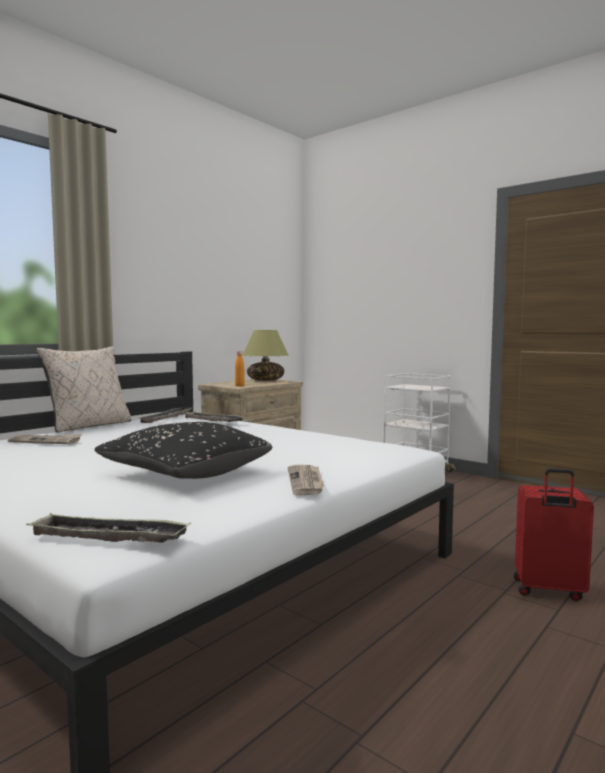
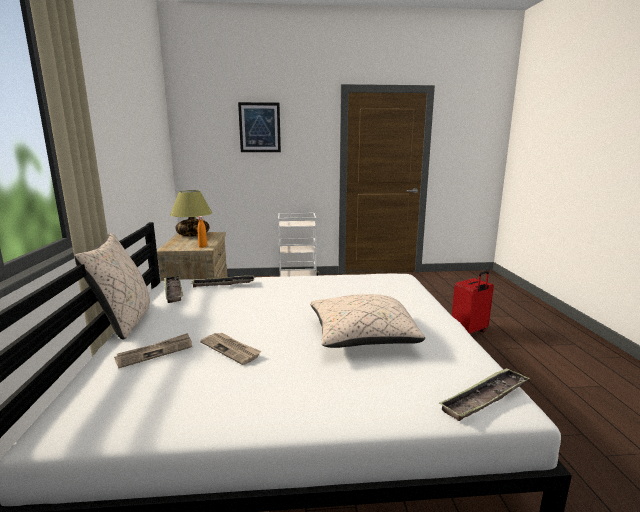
camera: 45 degrees left, 10 degrees up
black pillow [94,422,272,479] -> beige pillow [310,294,425,348]
newspaper [288,465,324,495] -> newspaper moved to [200,332,261,365]
none -> picture [238,102,281,152]

